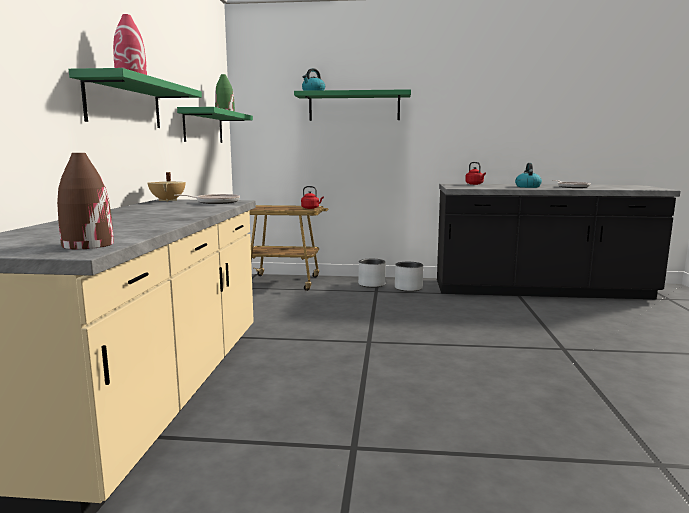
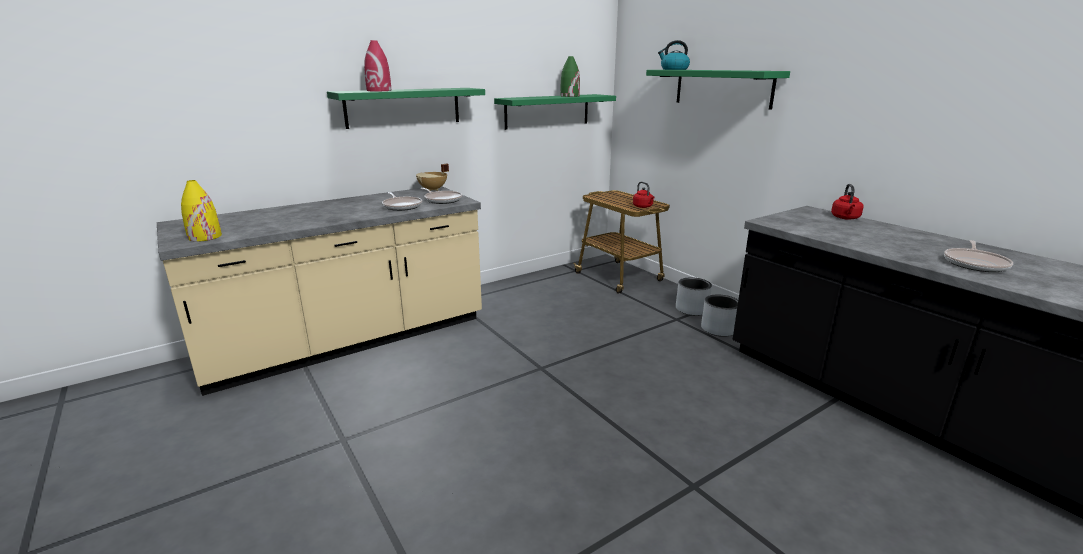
camera: 50 degrees right, 10 degrees up
brown vase [57,153,114,249] -> yellow vase [181,180,222,242]
kettle [515,163,542,188] -> none
none -> frying pan [382,192,422,211]

